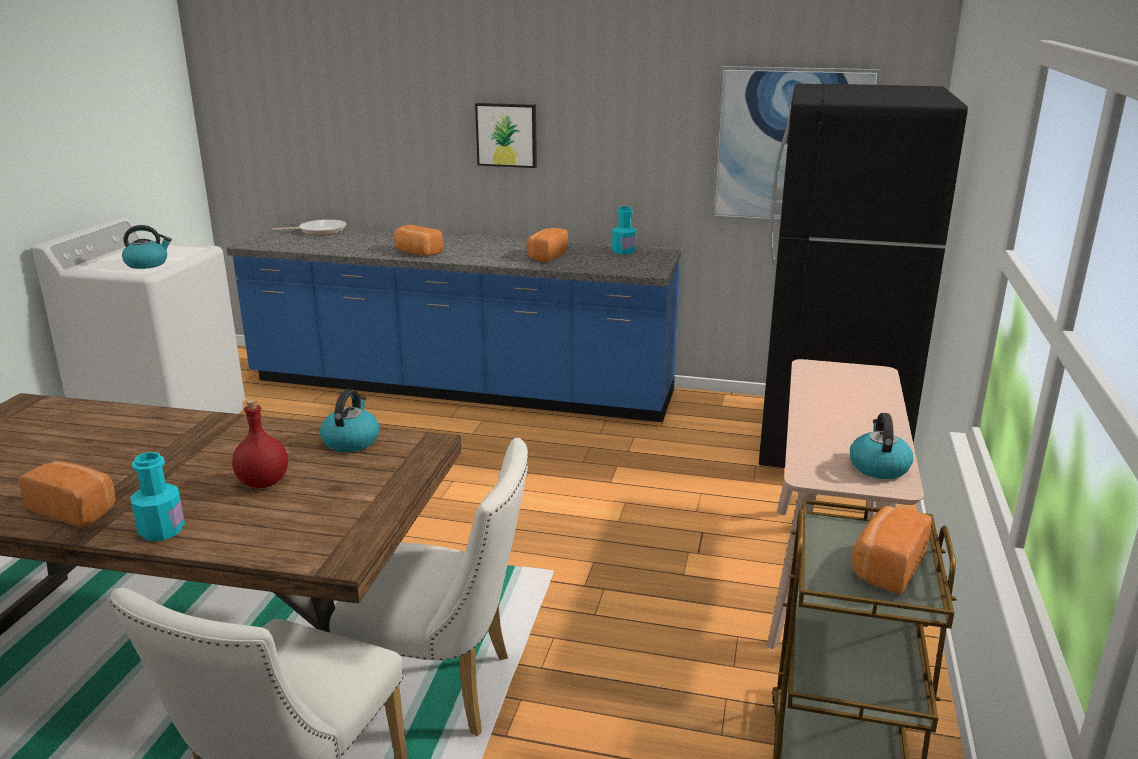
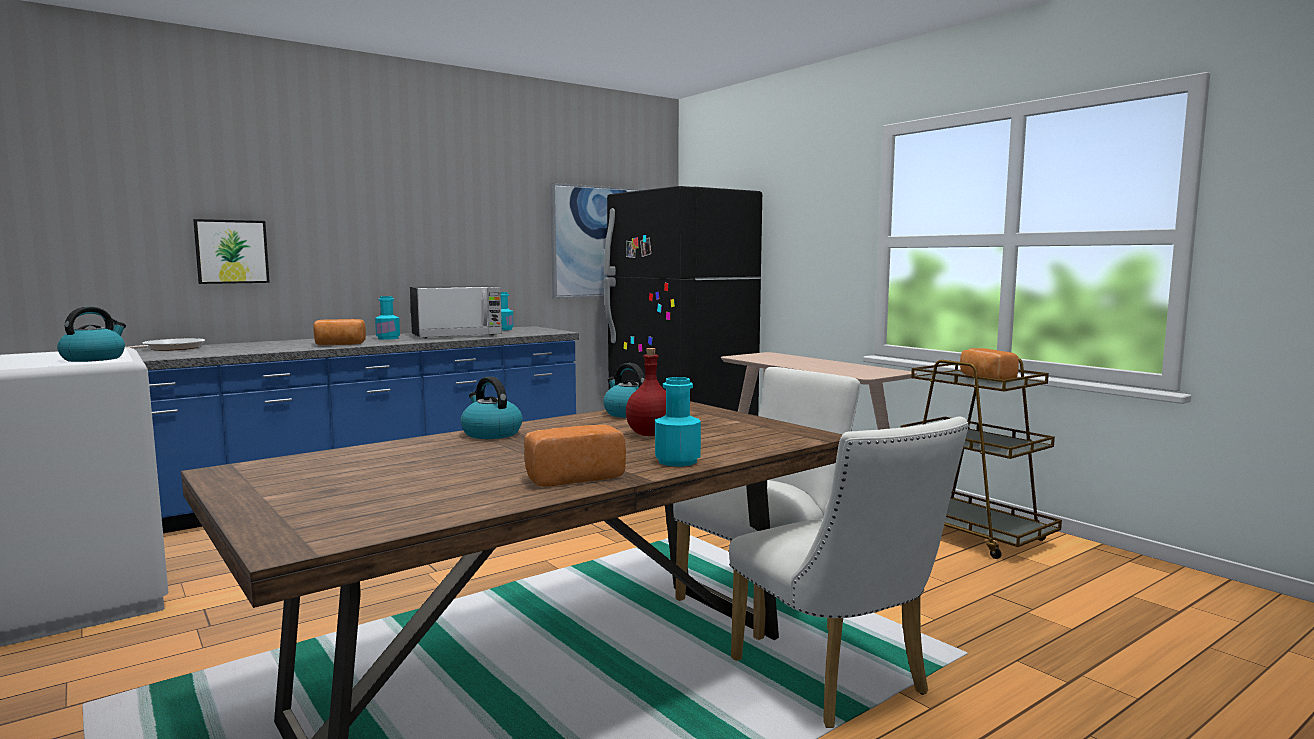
camera: 50 degrees left, 15 degrees down
picture [475,103,537,168] -> picture moved to [193,219,270,284]
bread [526,228,568,262] -> microwave [410,286,502,338]
kettle [850,413,913,479] -> kettle moved to [460,376,523,439]
none -> turquoise bottle [375,296,400,340]

